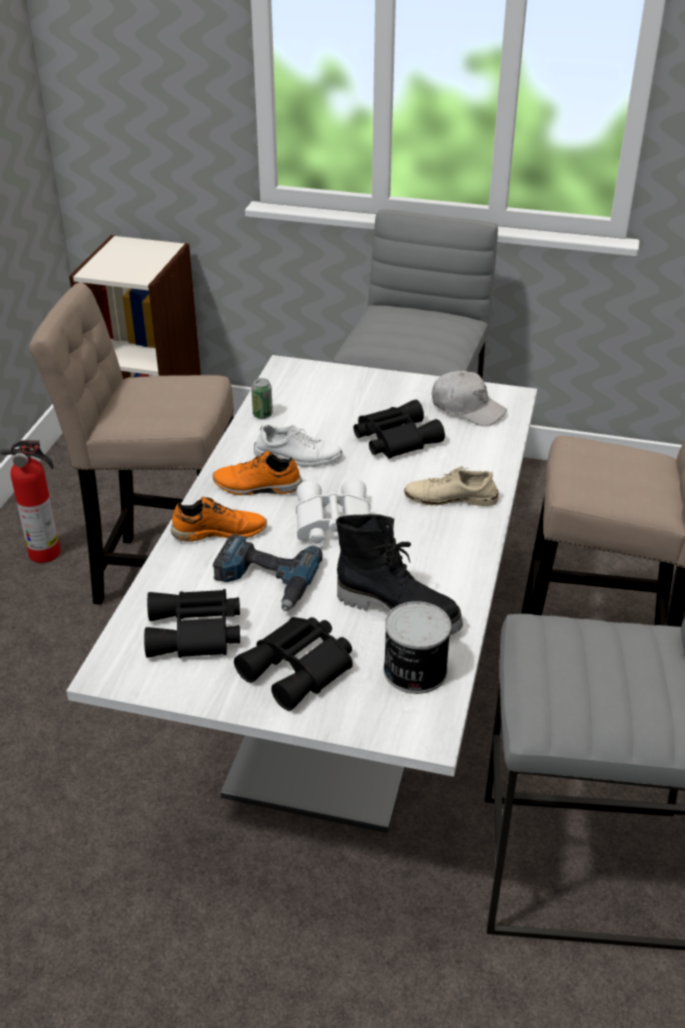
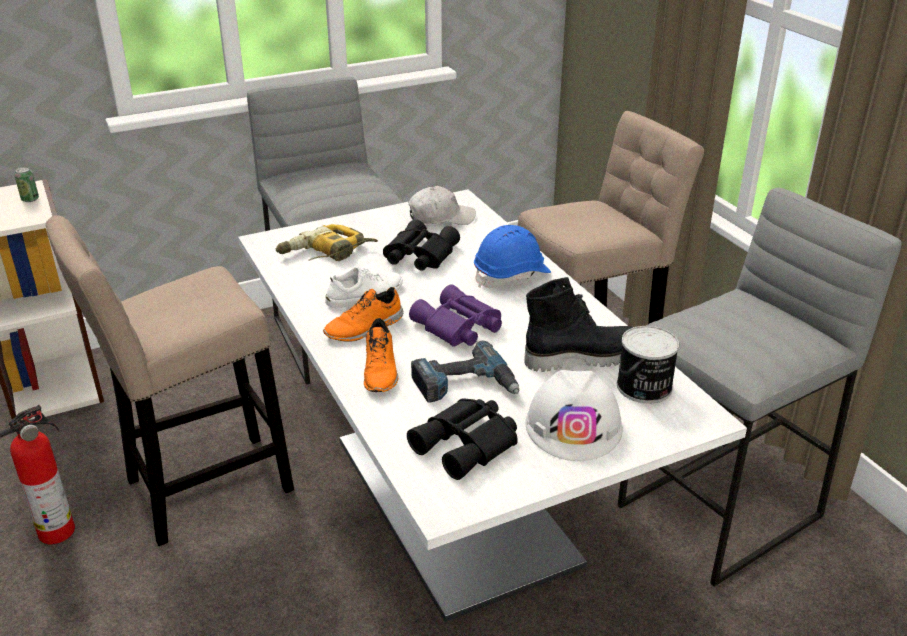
camera: 40 degrees left, 5 degrees down
orange shoe [171,497,267,542] -> orange shoe turned 135 degrees clockwise [364,318,398,392]
black binoculars [234,617,353,711] -> white hard hat [525,370,623,461]
can [251,378,273,419] -> can moved to [14,167,39,202]
white binoculars [296,479,370,547] -> purple binoculars [409,285,502,347]
beige shoe [404,466,499,506] -> blue hard hat [474,225,551,288]
none -> power drill [276,224,378,261]

